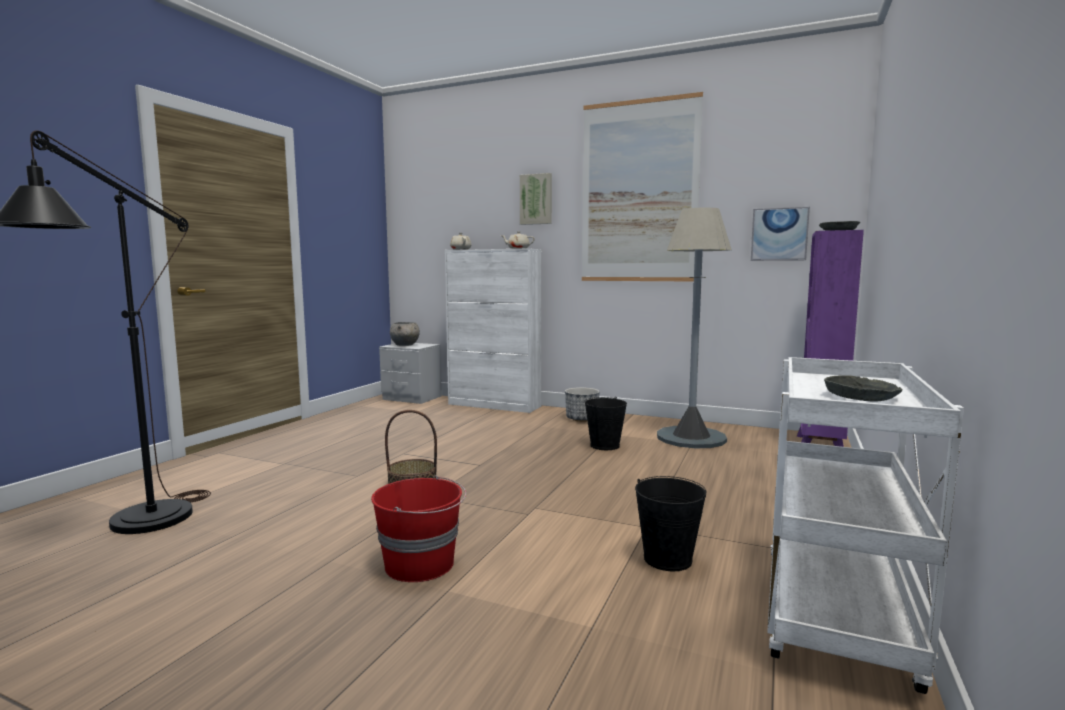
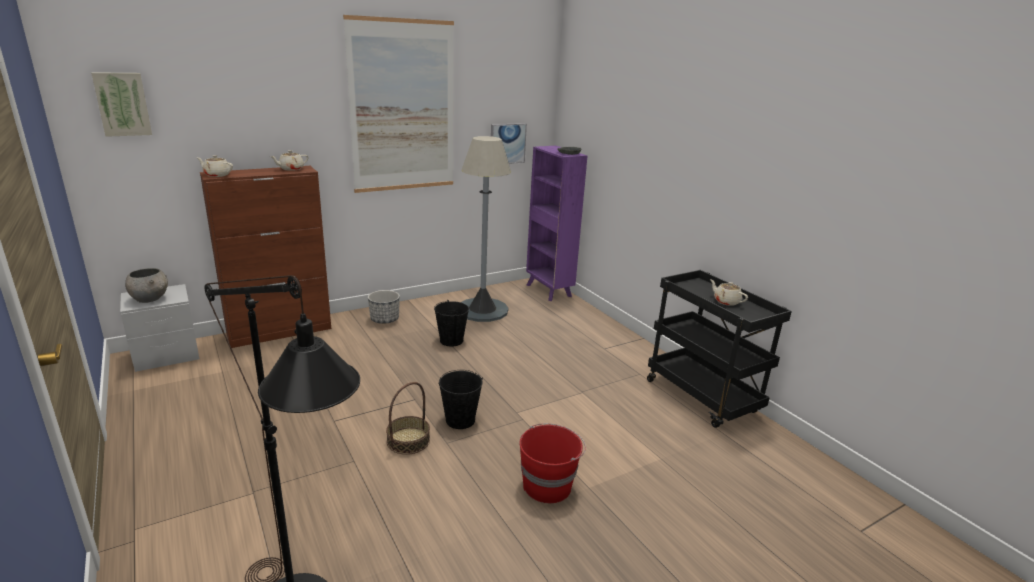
camera: 55 degrees left, 15 degrees up
white cabinet [445,249,541,413] -> brown cabinet [200,166,331,348]
picture [520,173,552,225] -> picture moved to [91,72,152,137]
black bucket [635,476,706,571] -> black bucket moved to [438,370,483,429]
white cart [767,357,964,694] -> black cart [647,270,792,428]
grey bowl [824,375,902,402] -> beige teapot [710,279,748,306]

